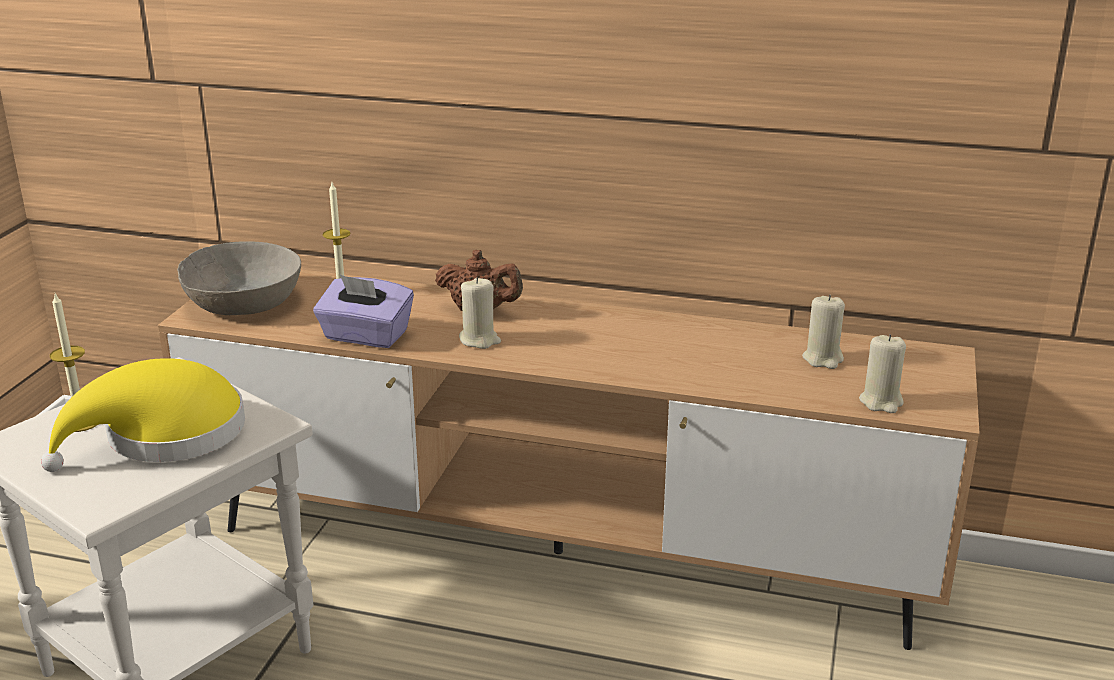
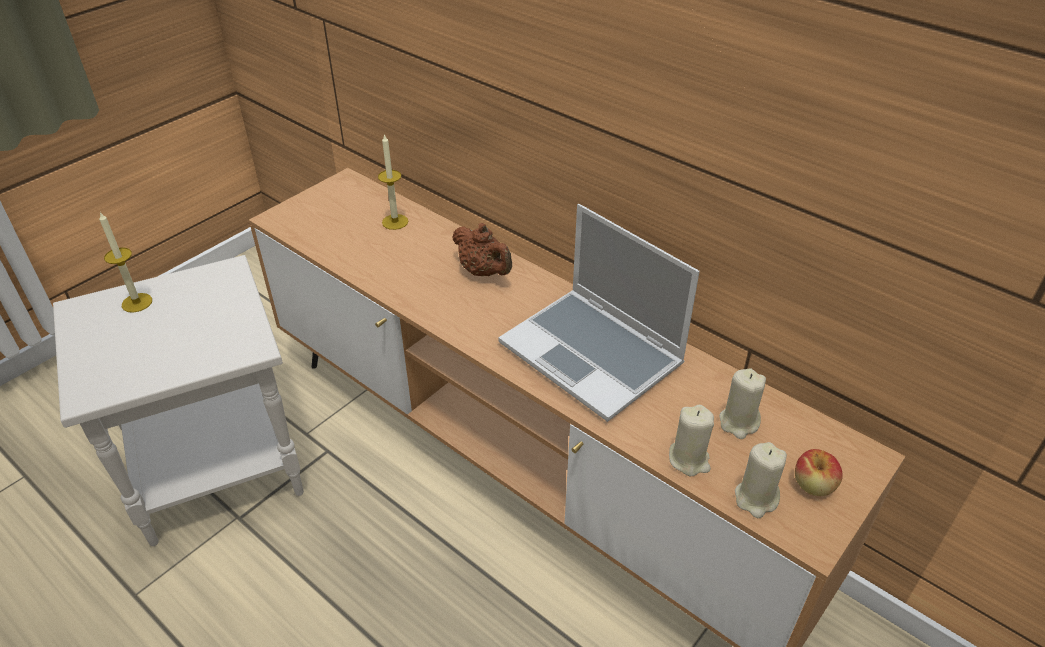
camera: 25 degrees right, 15 degrees up
yellow hat [41,358,245,472] -> none
grey bowl [177,241,301,315] -> none
purple tissue box [313,275,414,348] -> none
beige candle [459,277,501,349] -> beige candle moved to [669,405,714,476]
none -> laptop [498,204,700,422]
none -> apple [795,449,843,496]

